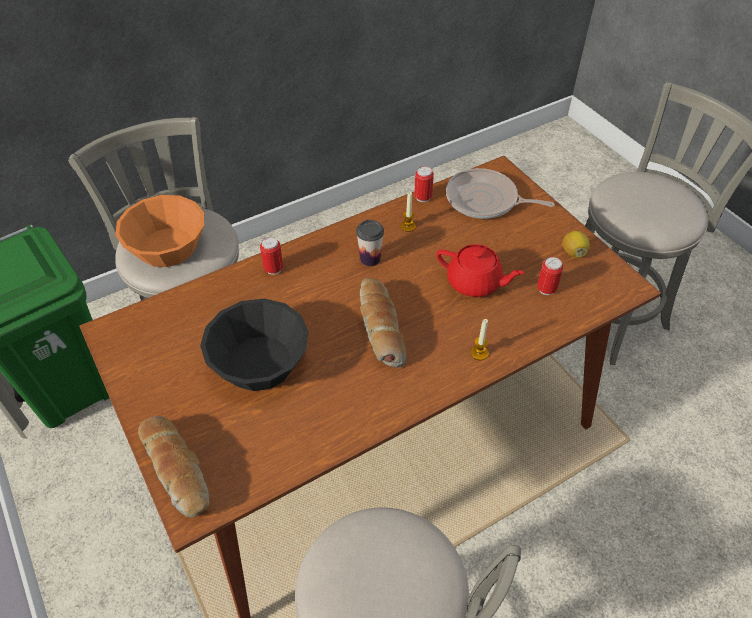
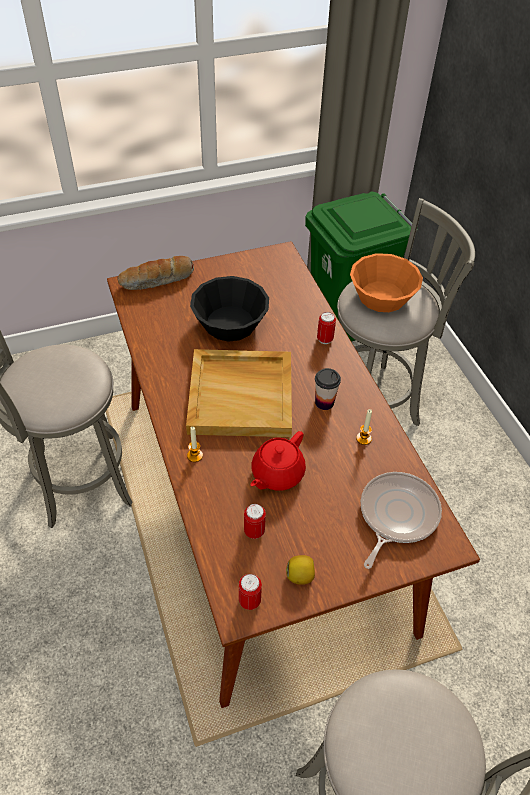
camera: 100 degrees right, 0 degrees up
bread [360,278,406,368] -> beige tray [186,349,292,437]
can [414,166,434,202] -> can moved to [239,574,262,610]

